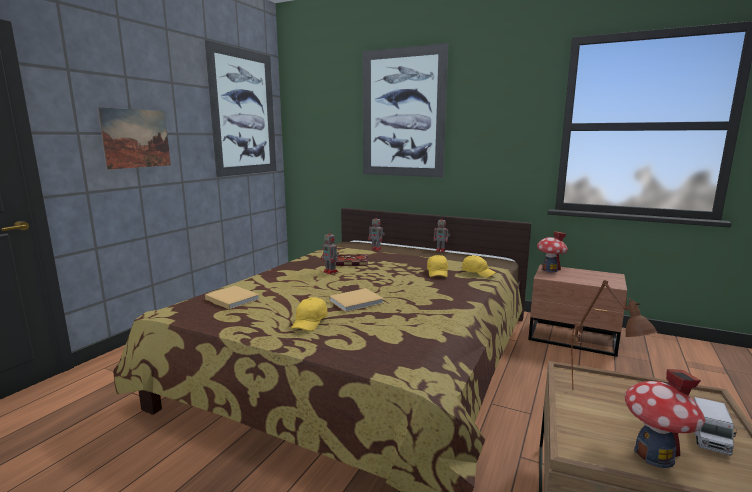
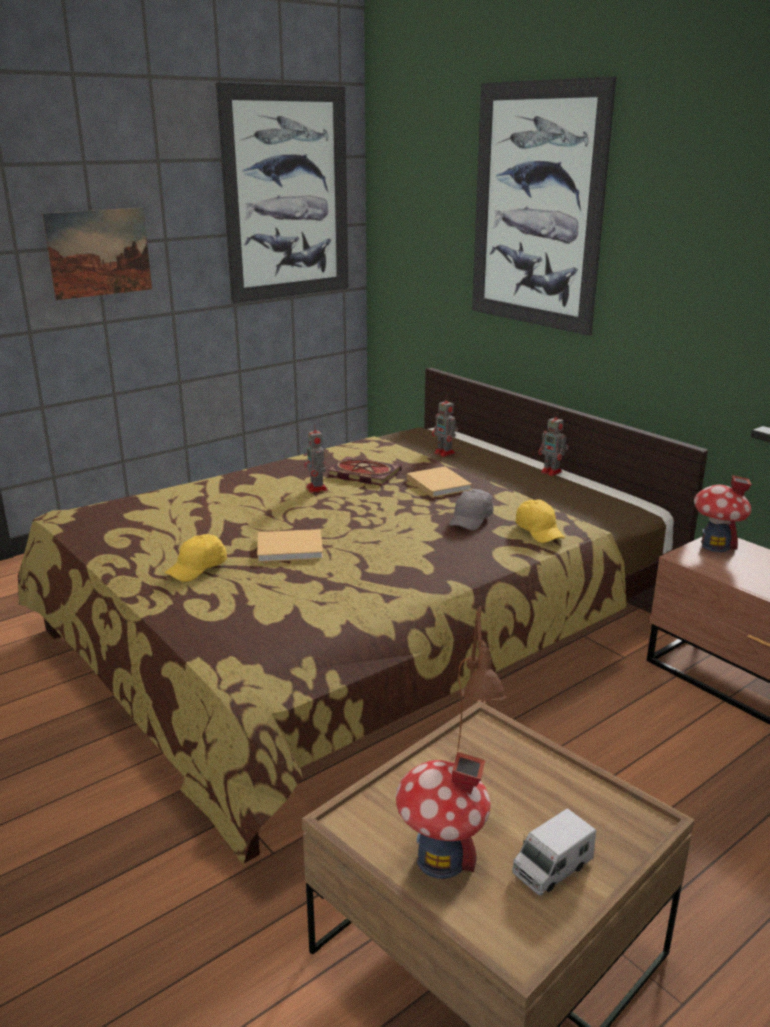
camera: 25 degrees right, 10 degrees up
beige book [205,286,260,309] -> beige book moved to [407,466,472,498]
yellow cap [427,255,448,277] -> grey cap [449,489,493,531]

